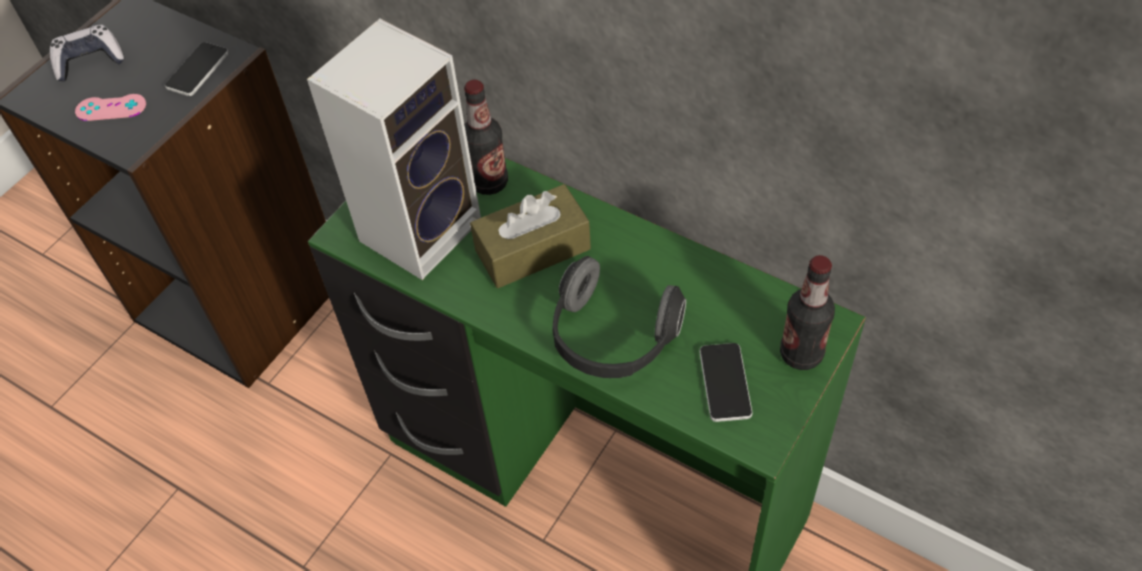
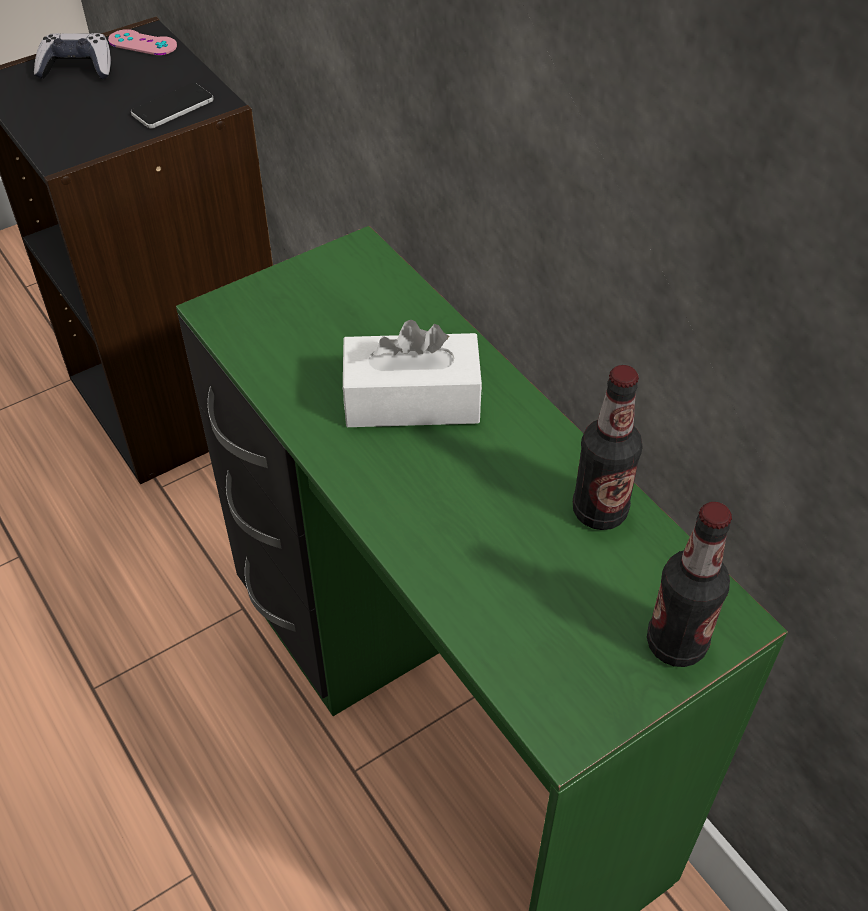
camera: 20 degrees right, 5 degrees down
pink game controller [75,94,146,121] -> pink game controller moved to [108,29,177,55]
speaker [307,19,481,280] -> none
bottle [464,80,508,195] -> bottle moved to [573,365,643,530]
brown tissue box [470,184,591,288] -> white tissue box [342,320,482,427]
headphones [553,256,686,378] -> none
phone [699,343,752,422] -> none

